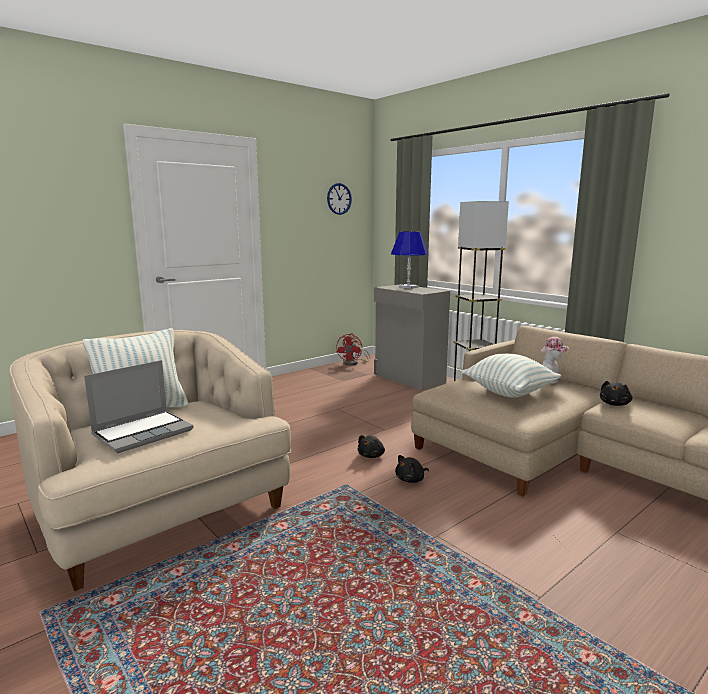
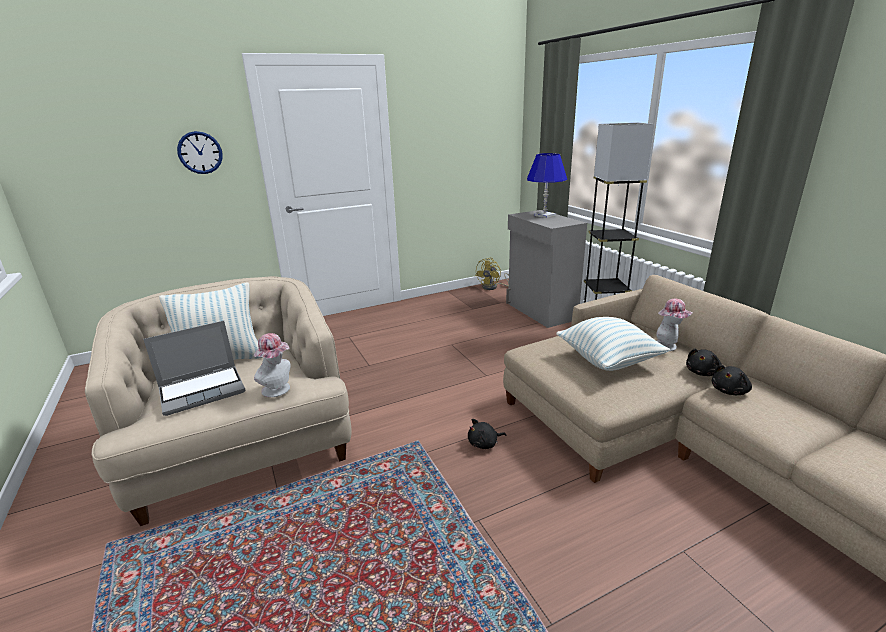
camera: 15 degrees right, 10 degrees up
wall clock [327,183,352,215] -> wall clock moved to [177,131,223,174]
red fan [336,333,370,366] -> yellow fan [475,258,509,290]
black plush toy [358,435,385,458] -> black plush toy moved to [686,348,722,376]
none -> hat [254,333,291,397]

